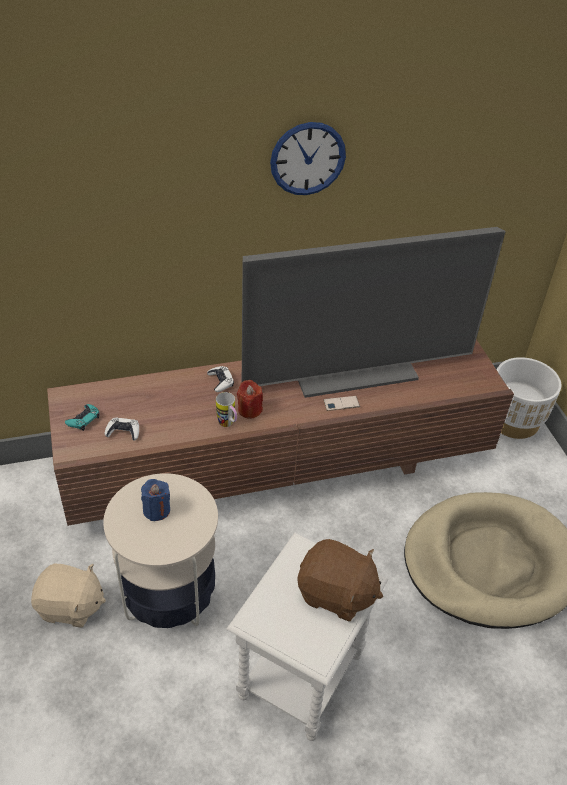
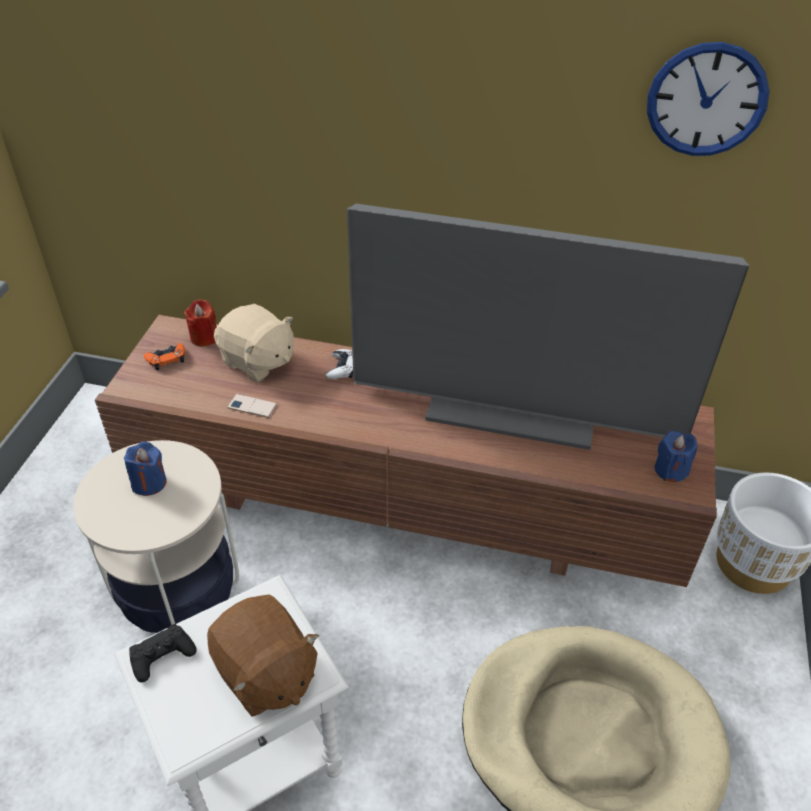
camera: 30 degrees right, 0 degrees up
beige plush toy [31,563,106,628] -> beige plush toy moved to [214,304,294,383]
turquoise game controller [65,404,100,431] -> orange game controller [144,343,185,370]
white game controller [105,418,139,440] -> none
mug [216,392,237,427] -> none
red candle [237,380,263,419] -> red candle moved to [184,299,217,346]
wall clock [270,122,346,195] -> wall clock moved to [647,42,770,156]
phone [323,396,360,411] -> phone moved to [227,394,277,418]
none -> black game controller [129,624,197,683]
none -> blue candle [655,431,697,482]

